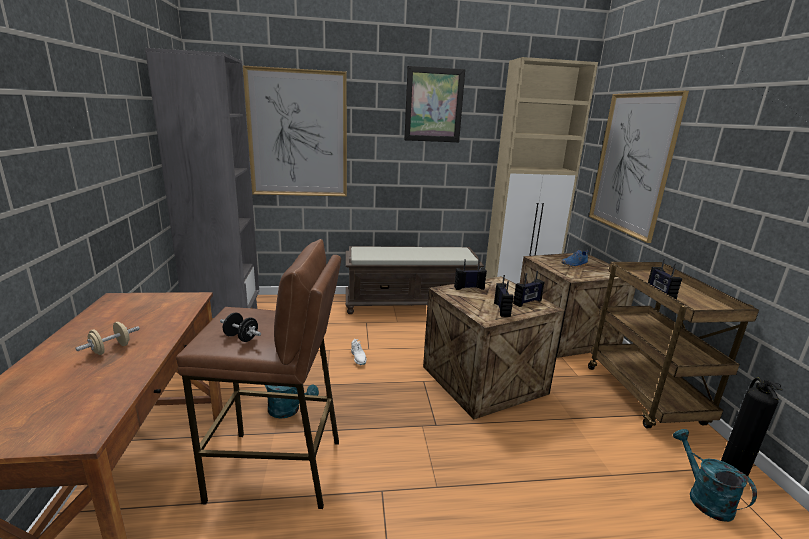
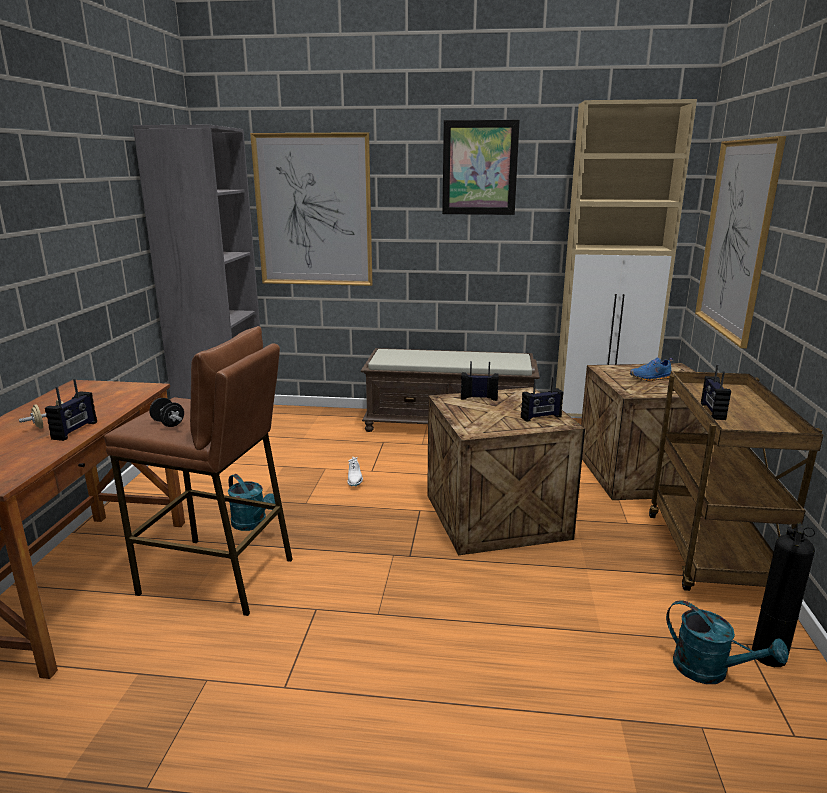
camera: 15 degrees right, 0 degrees up
radio [494,275,514,317] -> radio moved to [45,379,97,441]
turquoise watering can [673,429,757,522] -> turquoise watering can turned 135 degrees clockwise [666,600,789,684]

